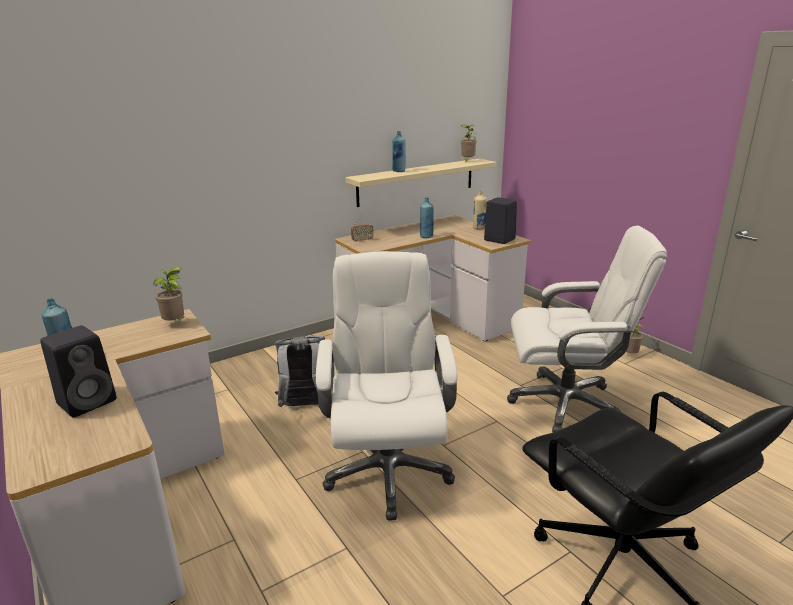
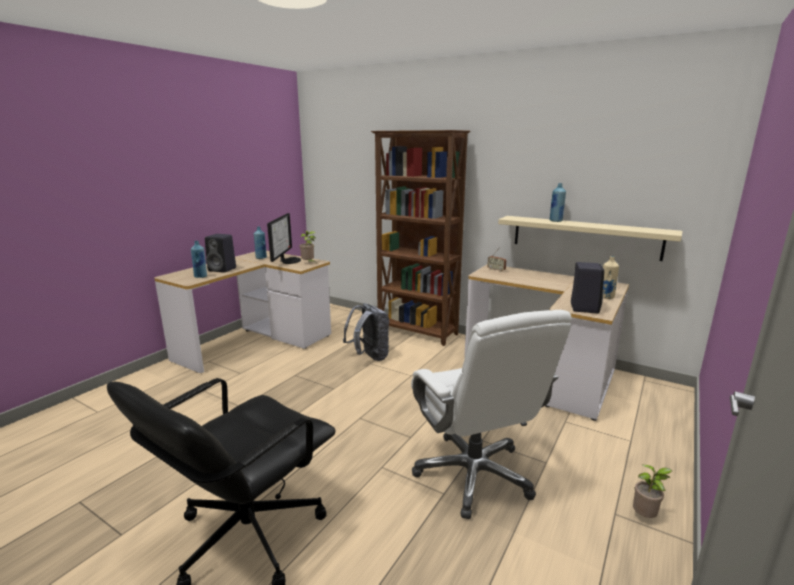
camera: 65 degrees right, 5 degrees down
white office chair [316,251,458,521] -> none
blue bottle [420,197,434,238] -> blue bottle moved to [191,241,207,278]
potted plant [461,124,477,163] -> none
none -> monitor [267,213,301,264]
none -> brown bookcase [371,130,470,346]

